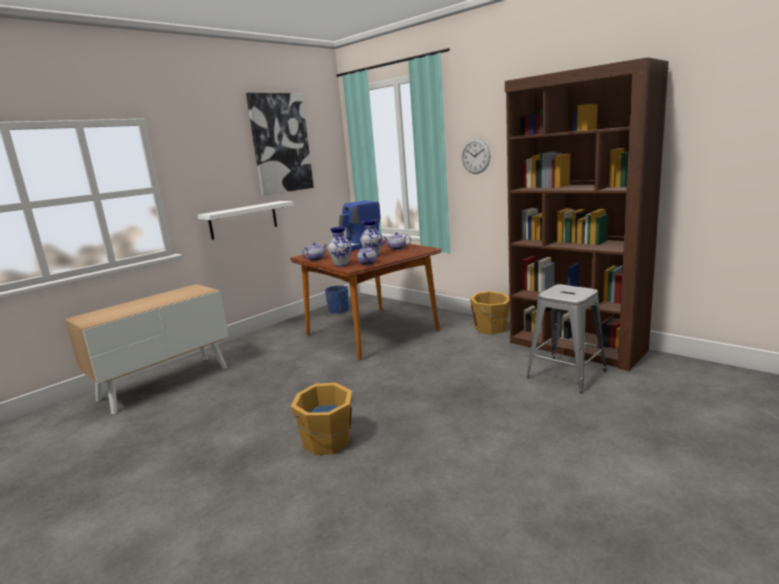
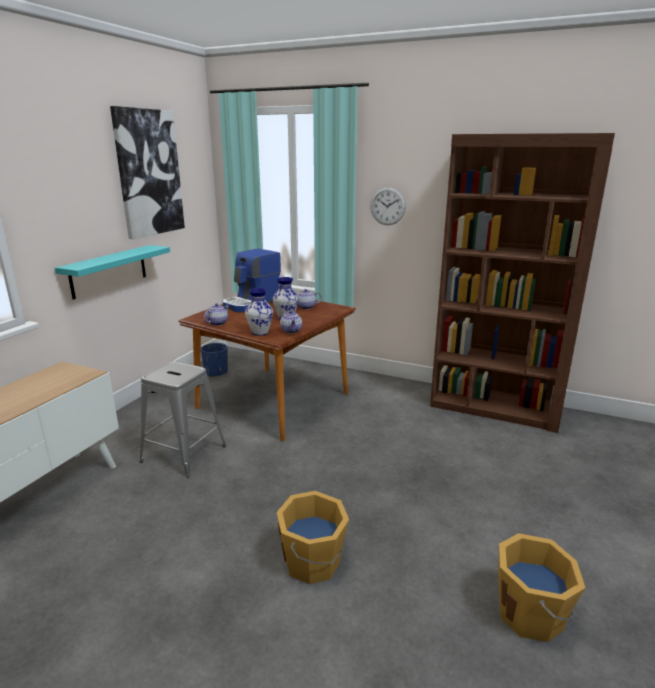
camera: 20 degrees left, 5 degrees up
white shelf [198,201,294,240] -> turquoise shelf [55,245,170,300]
orange bucket [470,291,509,334] -> orange bucket moved to [498,533,585,642]
grey stool [526,285,607,393] -> grey stool moved to [140,361,226,478]

